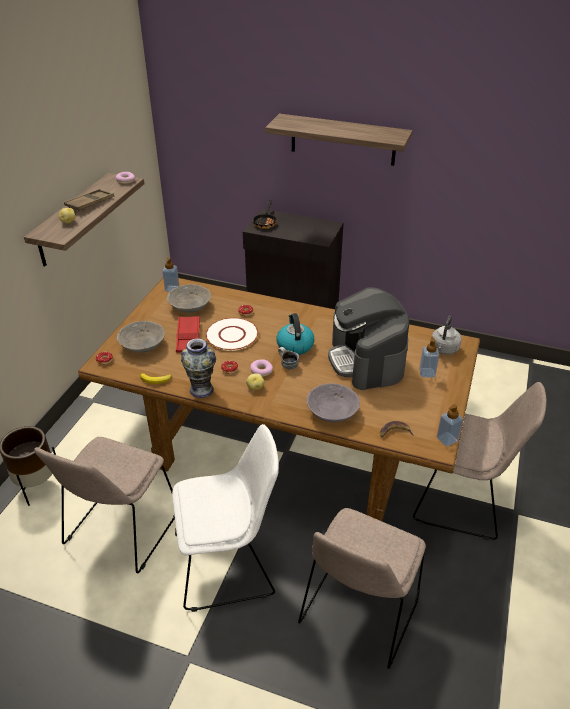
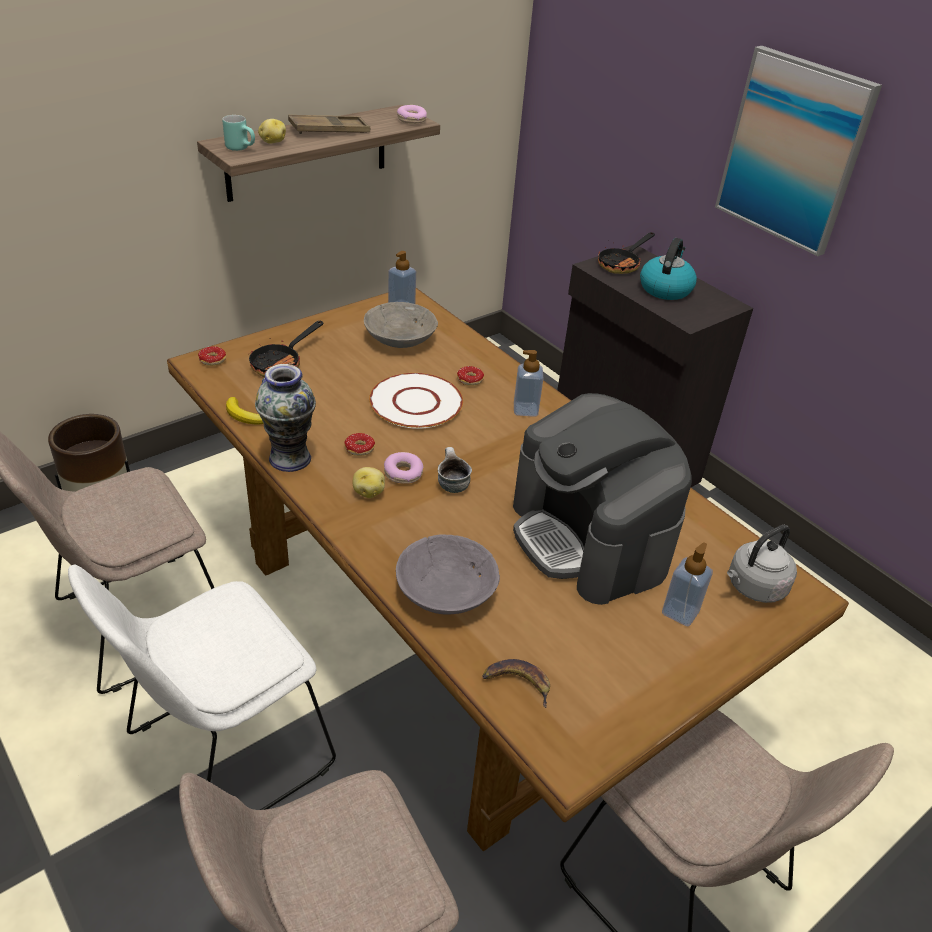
camera: 30 degrees right, 0 degrees up
grey bowl [117,321,165,353] -> frying pan [249,321,323,377]
white chair [172,424,279,612] -> white chair turned 120 degrees clockwise [68,565,336,810]
red tray [176,316,200,353] -> none
shelf [265,113,413,166] -> picture [715,46,882,256]
kettle [276,313,314,355] -> kettle moved to [640,238,697,300]
coffee machine [328,287,410,390] -> coffee machine turned 45 degrees counterclockwise [513,393,692,605]
soap dispenser [437,404,463,447] -> soap dispenser moved to [514,350,544,417]
none -> turquoise mug [222,115,255,151]

